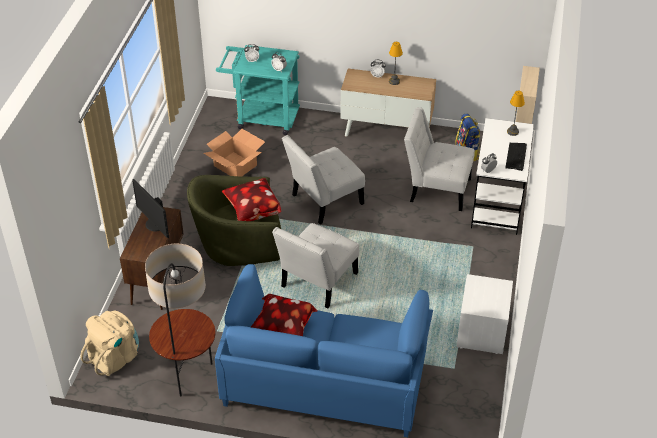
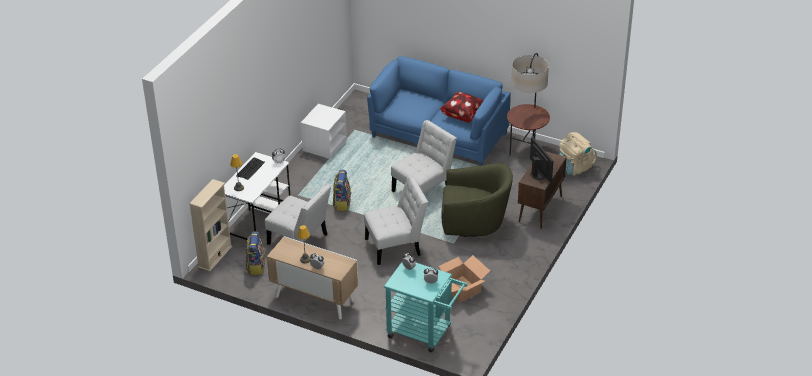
camera: 165 degrees left, 5 degrees down
pillow [222,178,281,221] -> none
none -> backpack [333,170,351,211]

